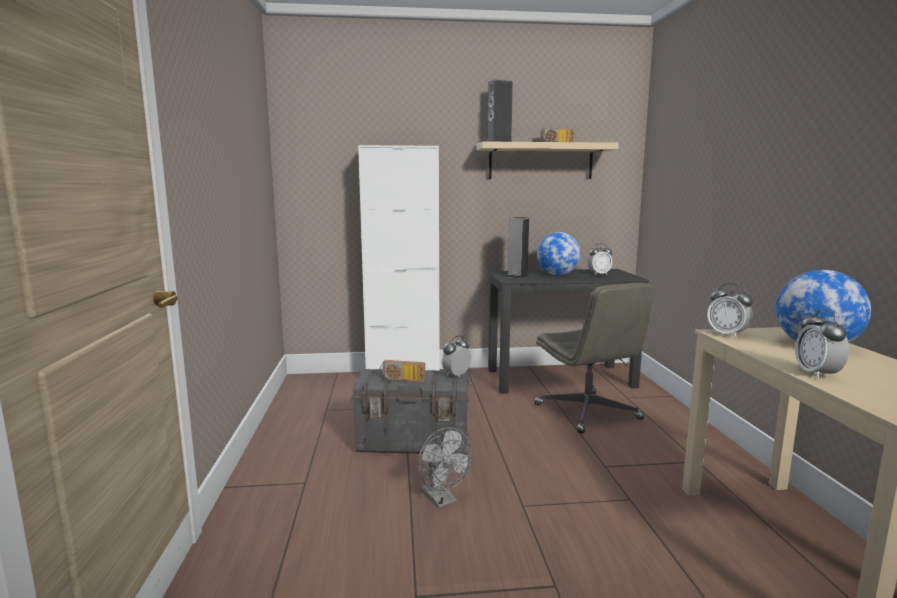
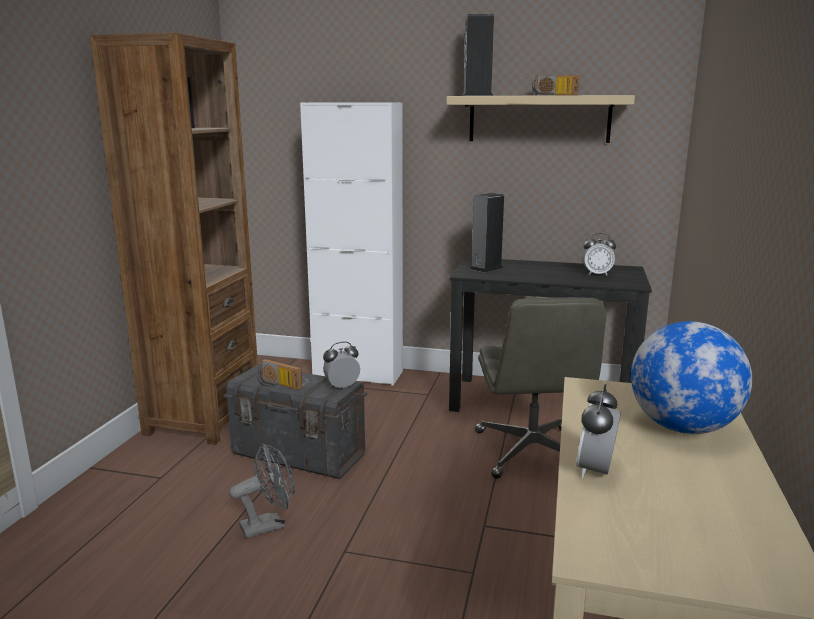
camera: 20 degrees right, 5 degrees up
grey fan [418,427,472,508] -> grey fan turned 105 degrees counterclockwise [229,443,295,538]
globe [537,232,581,275] -> none
alarm clock [707,283,753,338] -> none
none -> brown bookcase [90,32,258,445]

